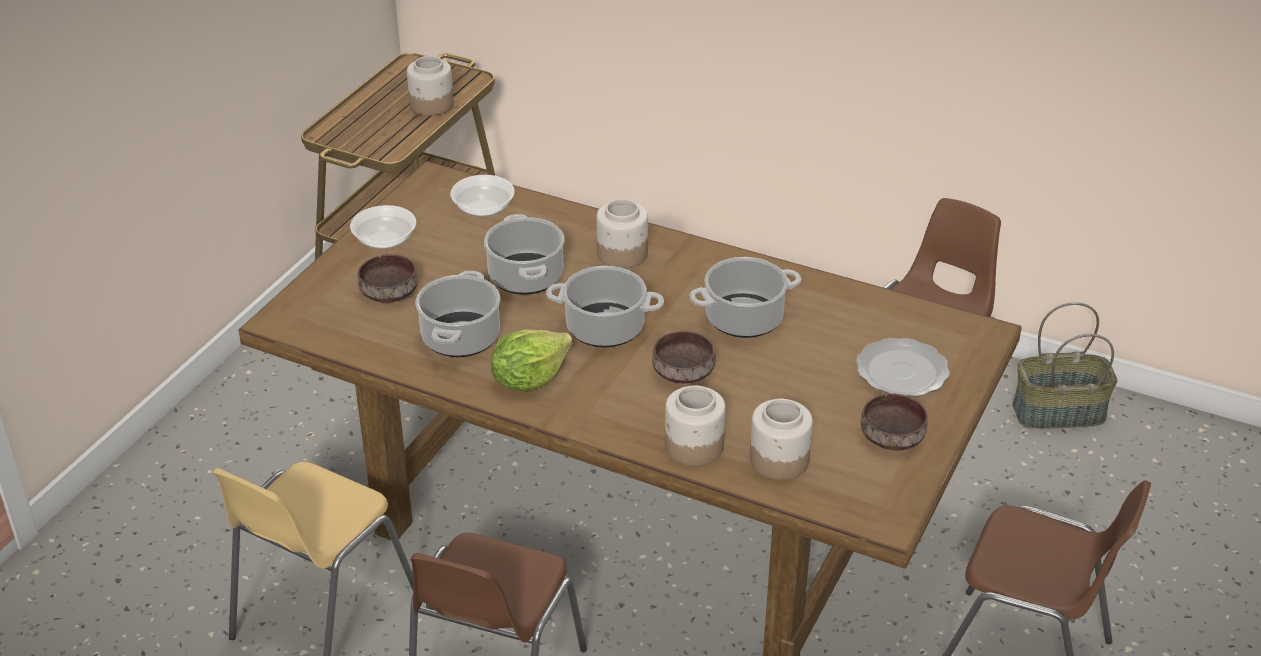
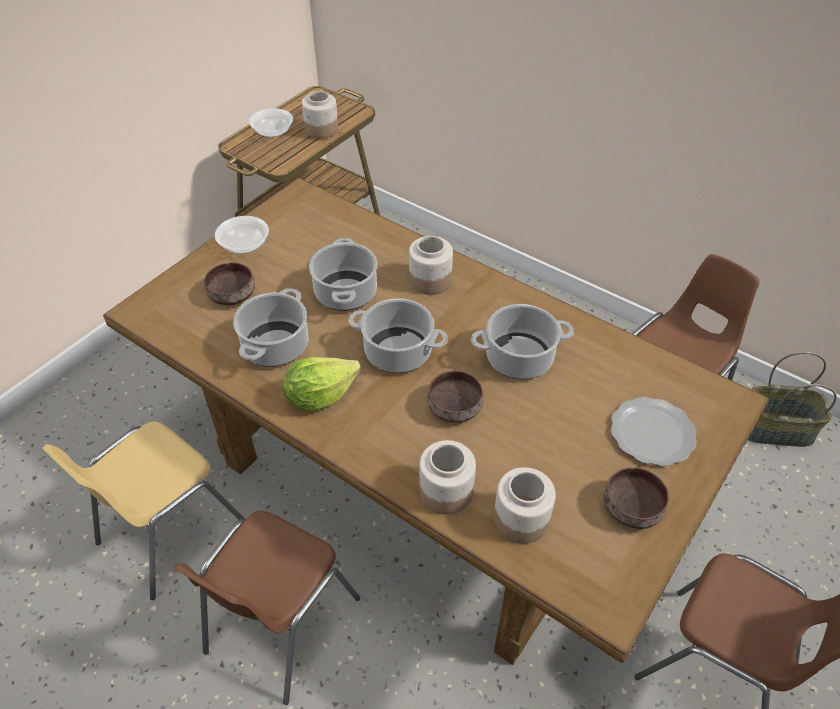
camera: 10 degrees right, 10 degrees up
bowl [450,175,515,217] -> bowl moved to [249,108,293,137]

